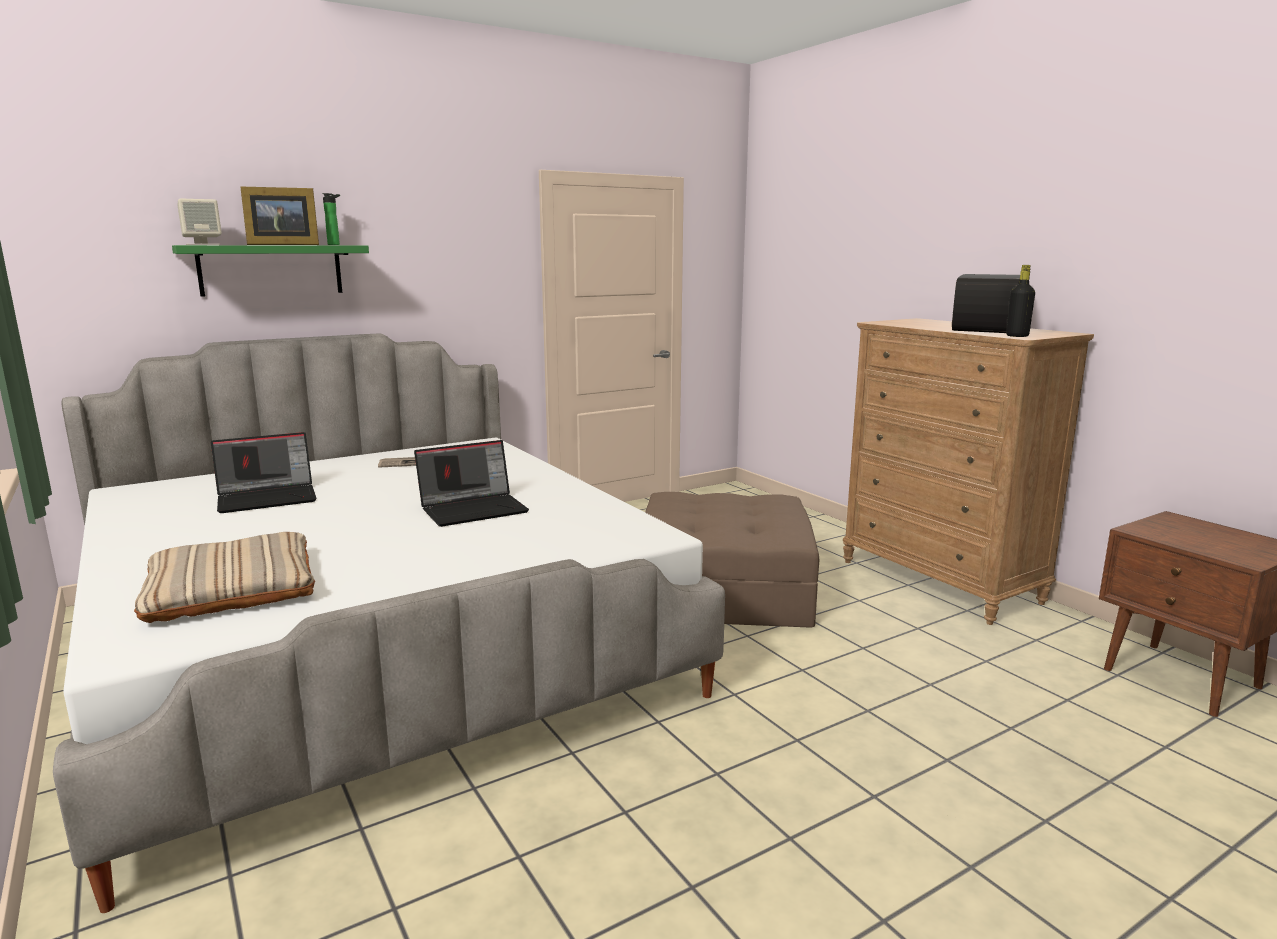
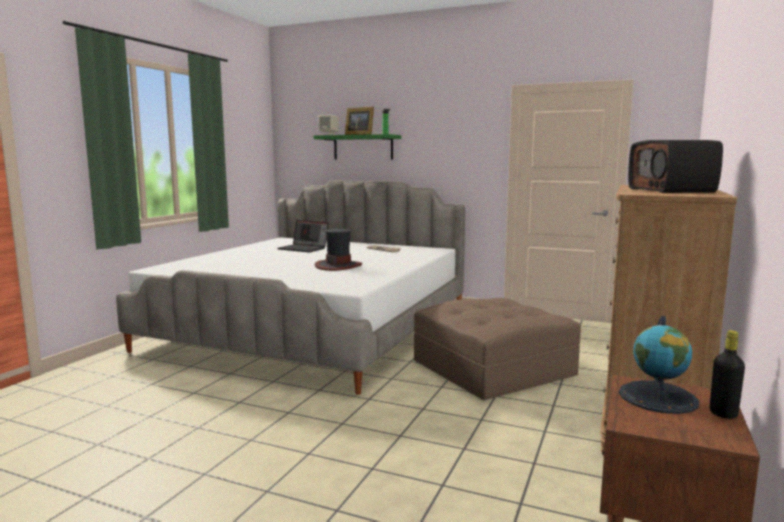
camera: 55 degrees right, 5 degrees down
beige pillow [134,532,315,623] -> none
laptop [414,440,529,527] -> hat [315,229,362,271]
radio [952,274,1020,333] -> radio turned 90 degrees clockwise [628,140,723,193]
black bottle [1006,265,1035,337] -> black bottle moved to [710,330,745,419]
none -> globe [619,316,699,414]

